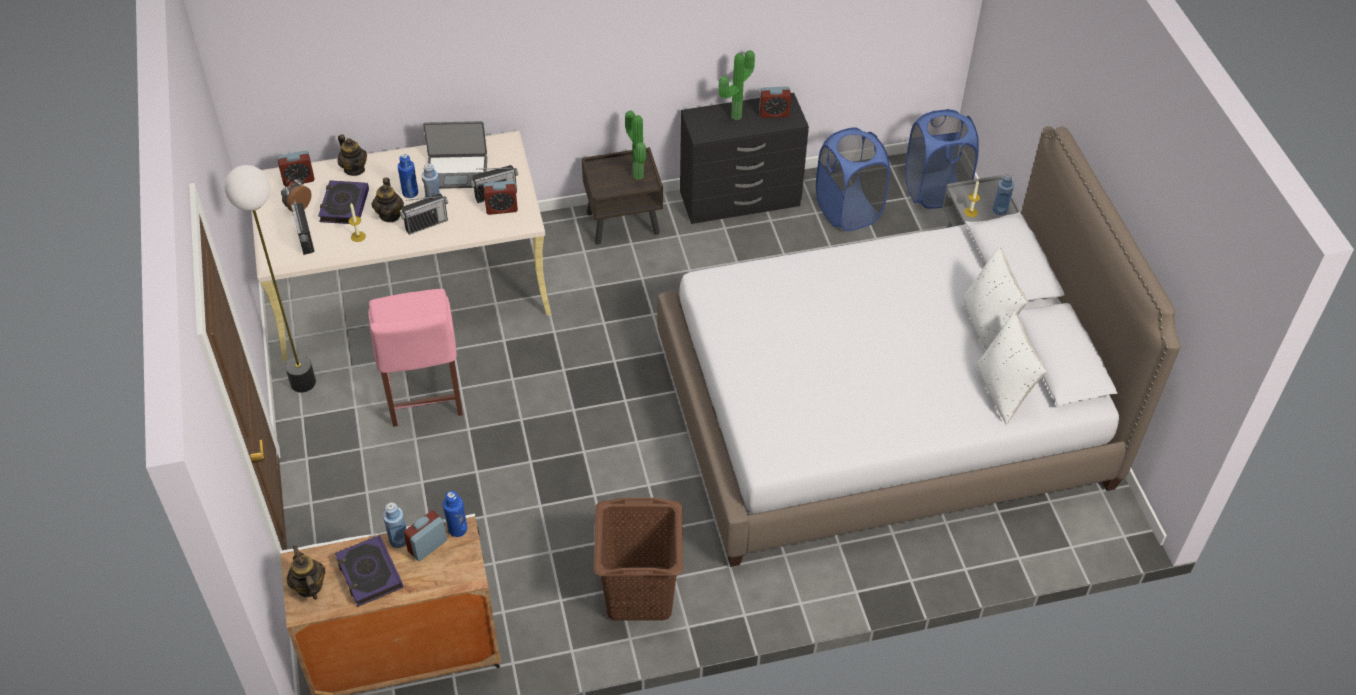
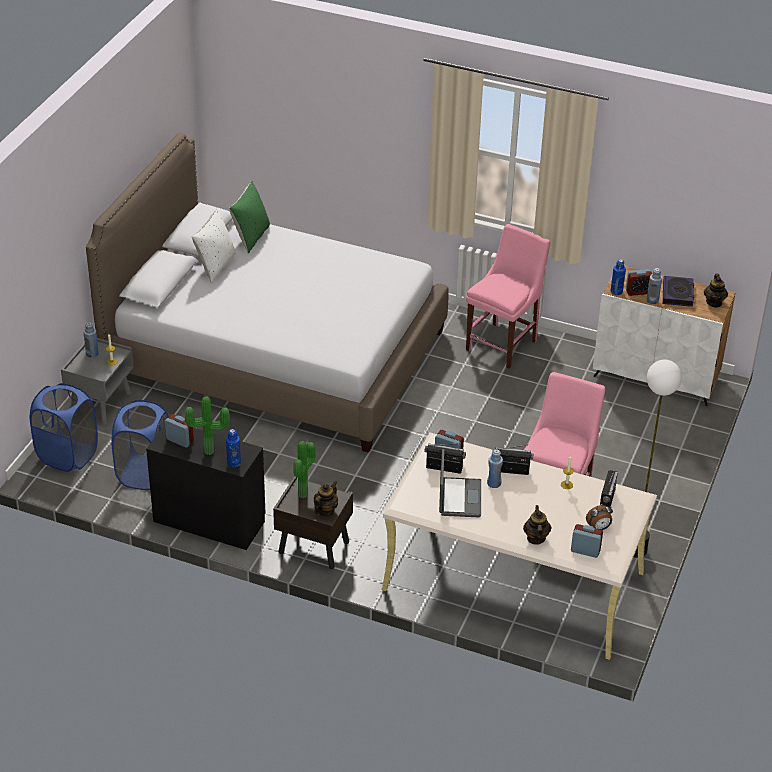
camera: 145 degrees left, 10 degrees down
book [318,180,369,225] -> none
teapot [372,178,404,222] -> teapot moved to [314,481,338,516]
blue bottle [398,154,418,198] -> blue bottle moved to [226,429,241,467]
laptop [423,121,487,189] -> laptop turned 60 degrees clockwise [439,449,481,517]
brown laundry basket [594,498,683,621] -> pink chair [466,224,550,369]
white pillow [976,311,1047,425] -> green pillow [229,181,270,253]

